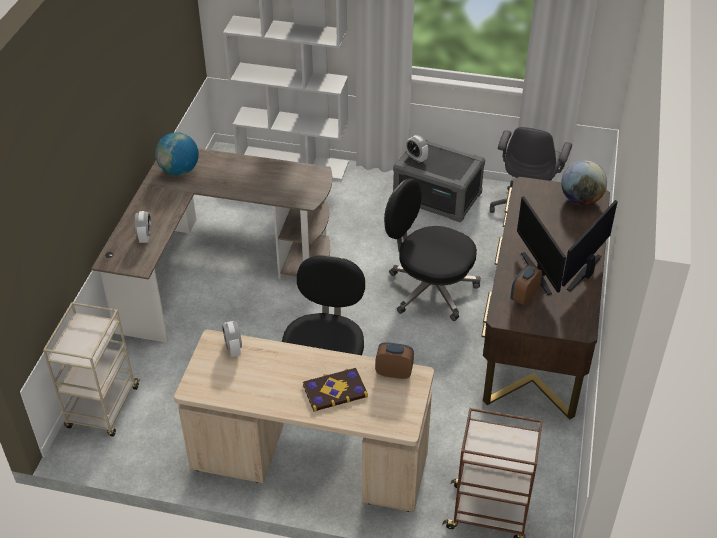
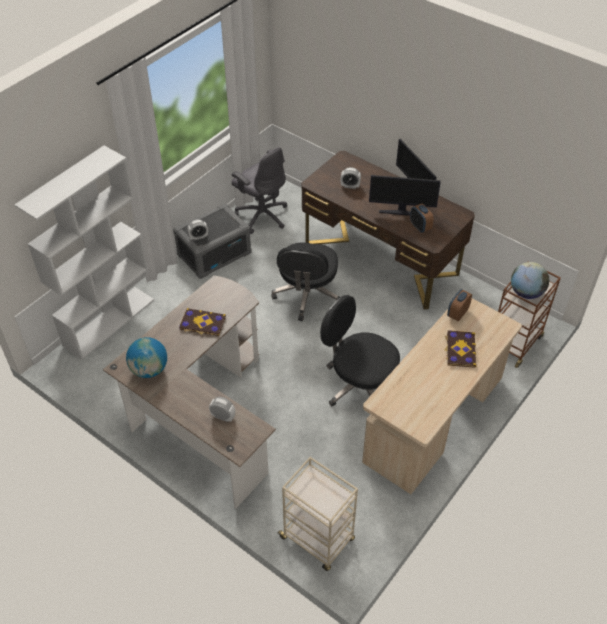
camera: 65 degrees left, 5 degrees up
alarm clock [222,321,242,357] -> alarm clock moved to [340,167,361,189]
black office chair [384,178,481,321] -> black office chair turned 45 degrees counterclockwise [271,242,340,321]
globe [561,160,607,205] -> globe moved to [511,262,549,299]
none -> book [179,308,226,336]

